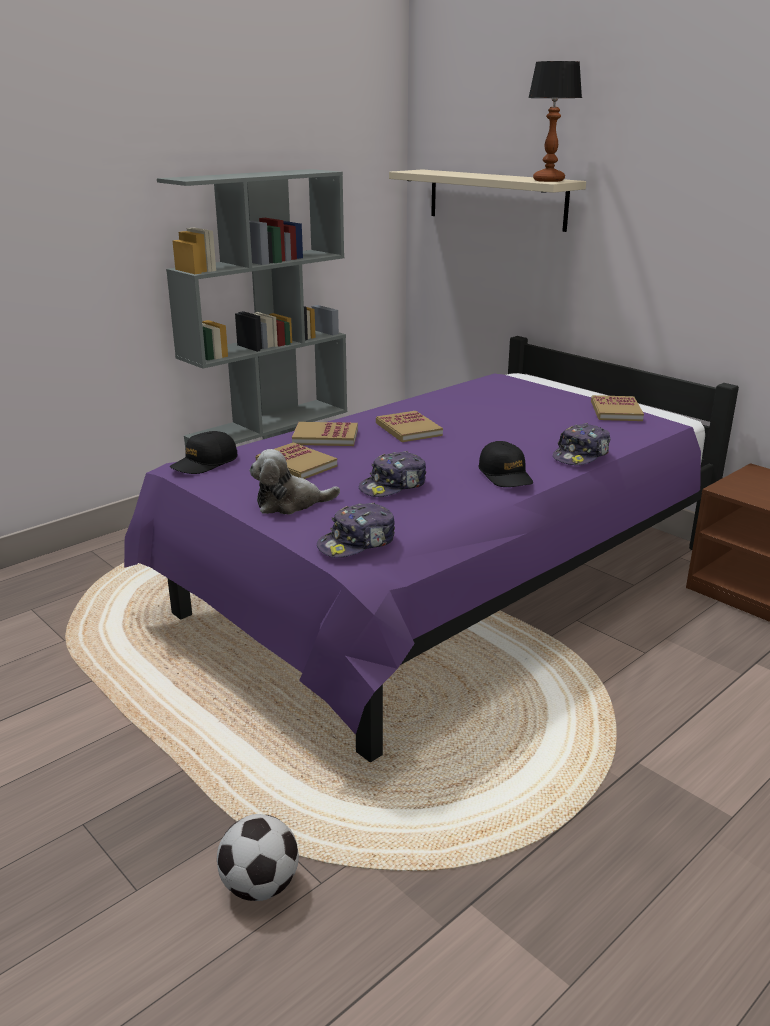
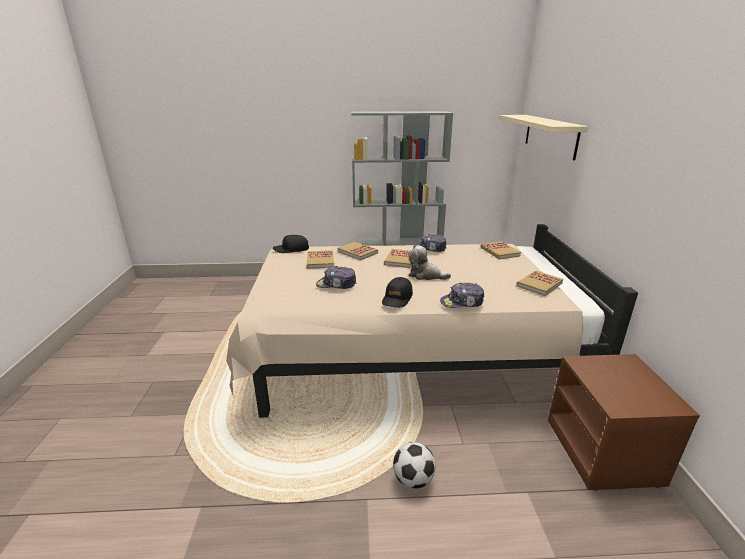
camera: 40 degrees right, 0 degrees up
purple bed [124,336,739,762] -> beige bed [226,224,638,418]
football [217,814,299,901] -> football moved to [393,442,436,488]
plush toy [249,449,340,515] -> plush toy moved to [408,246,451,280]
cap [317,503,395,558] -> cap moved to [413,234,446,252]
table lamp [528,61,582,182] -> none
none -> book [480,241,521,259]

